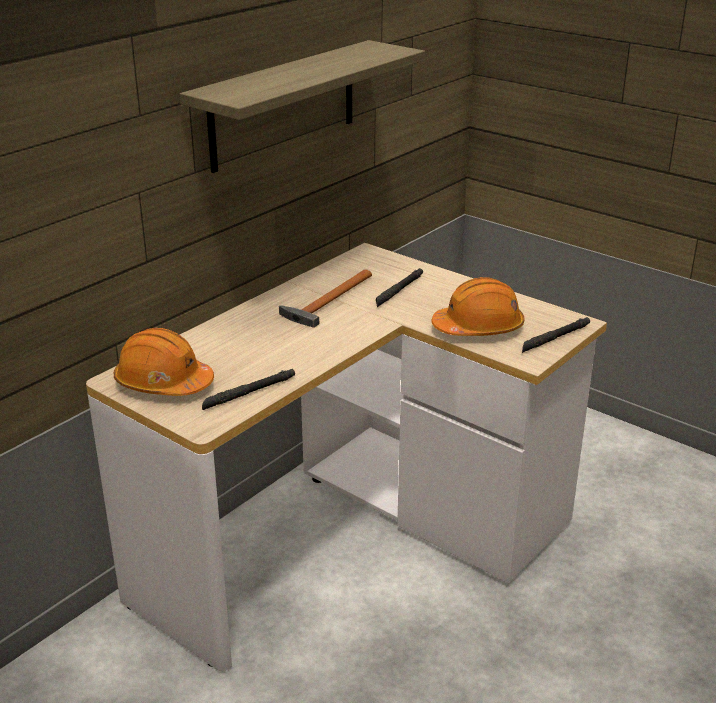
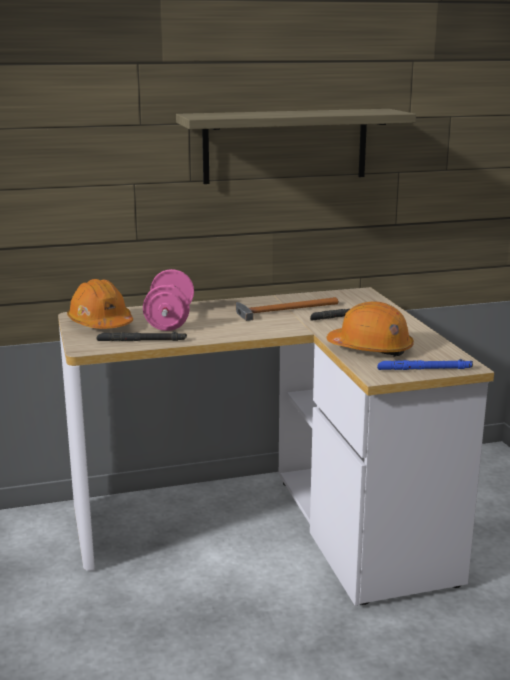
camera: 35 degrees right, 10 degrees down
black flashlight [522,317,590,353] -> blue flashlight [377,359,473,370]
none -> pink dumbbell [143,269,194,331]

